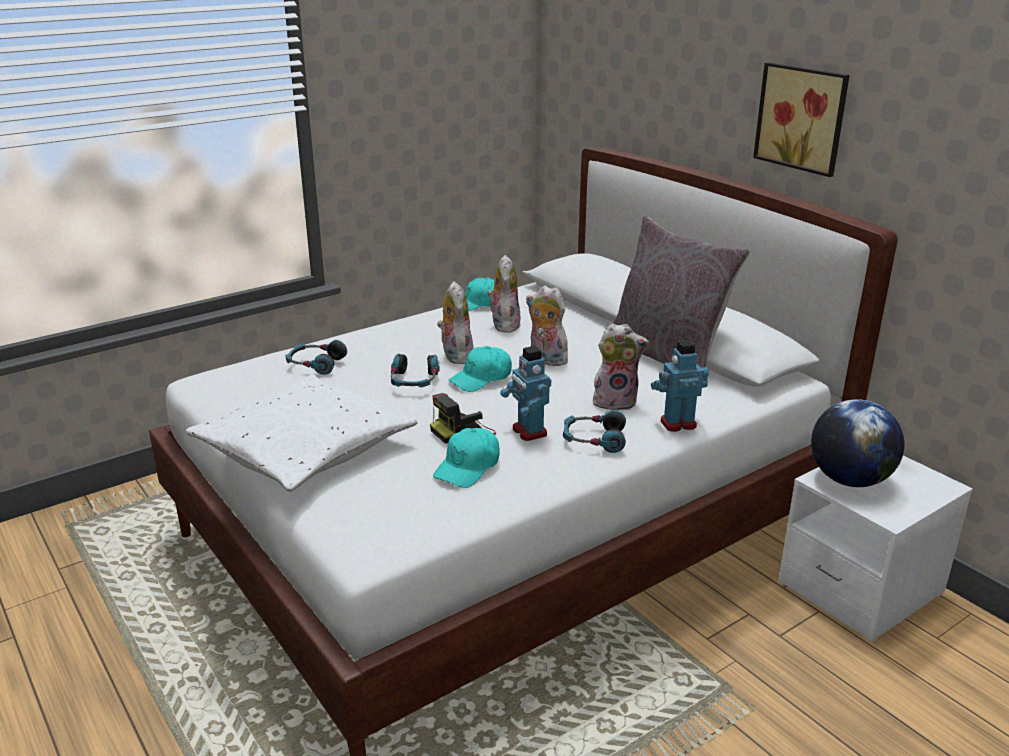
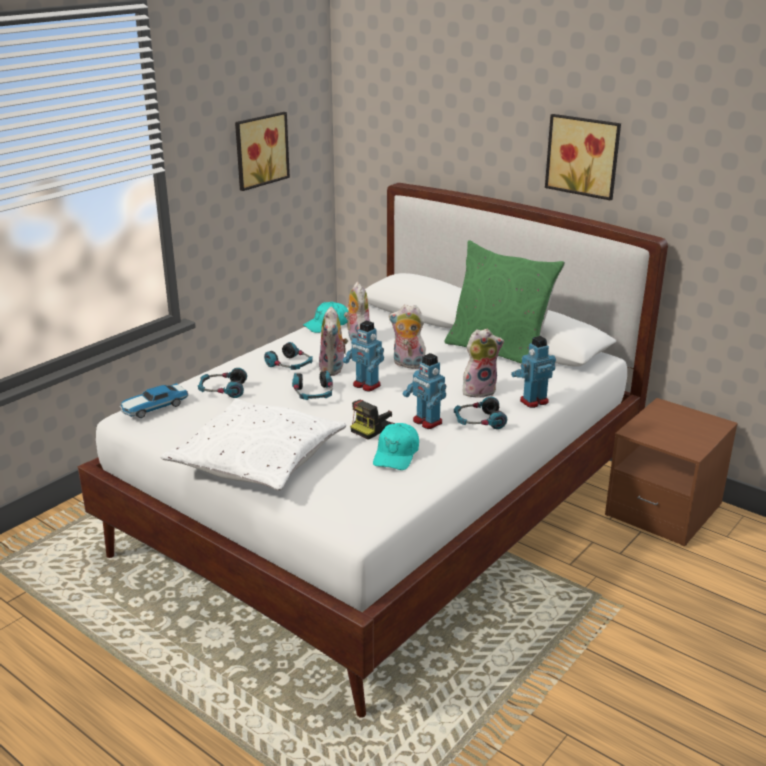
camera: 15 degrees left, 0 degrees up
plush toy [437,281,474,364] -> plush toy turned 150 degrees counterclockwise [319,307,348,376]
turquoise cap [448,346,512,392] -> toy robot [343,320,384,392]
grey pillow [613,216,750,368] -> green pillow [444,240,565,363]
white nightstand [778,456,973,642] -> brown nightstand [605,398,738,547]
globe [811,399,905,487] -> none
none -> toy car [119,383,189,418]
none -> picture [235,112,290,191]
none -> headphones [264,342,313,370]

